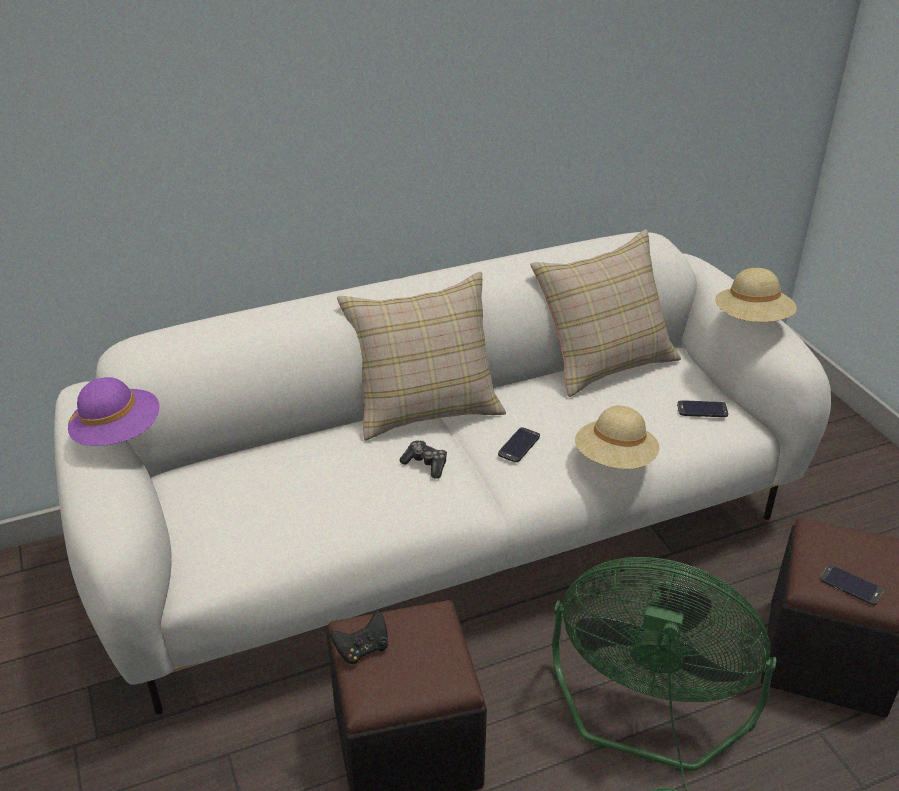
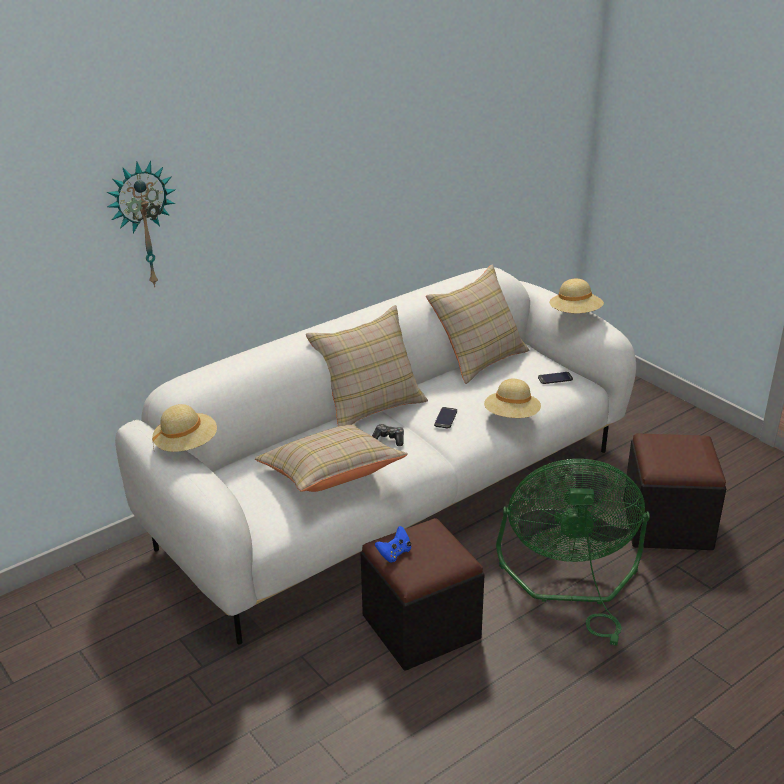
camera: 15 degrees left, 5 degrees down
purple hat [68,377,160,446] -> beige hat [152,404,217,452]
black game controller [330,611,388,665] -> blue game controller [375,526,411,562]
phone [820,565,884,605] -> none
none -> wall clock [107,161,176,287]
none -> beige pillow [255,424,408,492]

